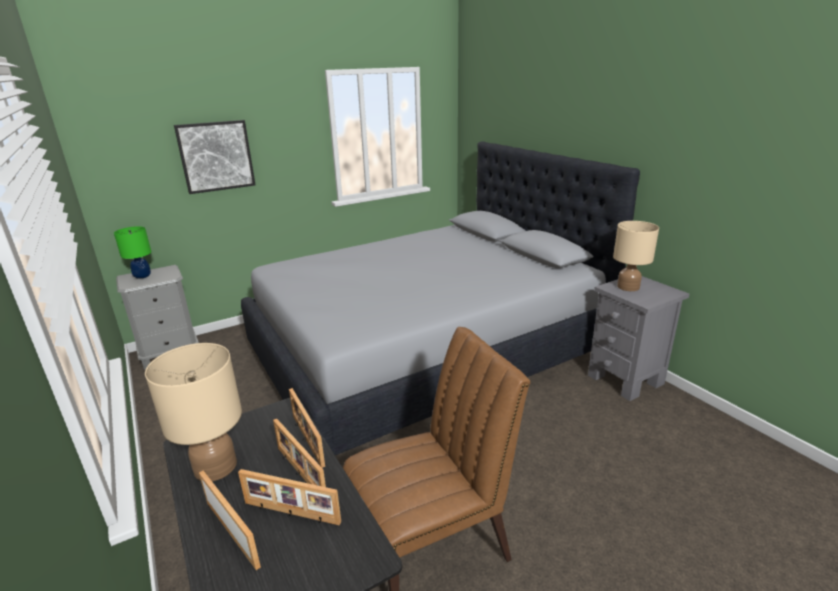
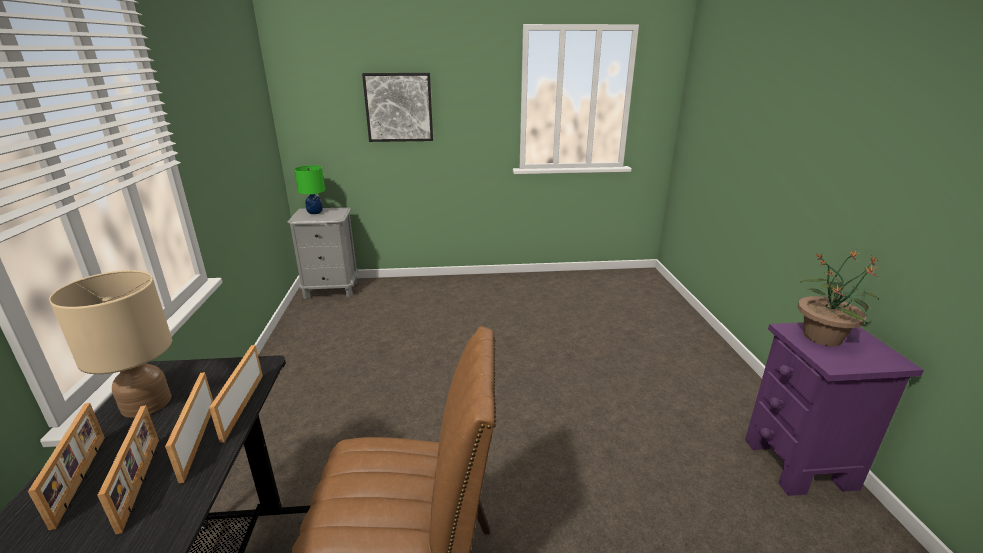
camera: 25 degrees right, 0 degrees up
picture frame [238,469,341,526] -> picture frame turned 150 degrees counterclockwise [97,405,159,534]
grey bed [241,141,640,455] -> none
grey nightstand [588,276,689,401] -> purple nightstand [745,322,924,496]
beige table lamp [613,221,659,291] -> potted plant [798,250,879,346]

